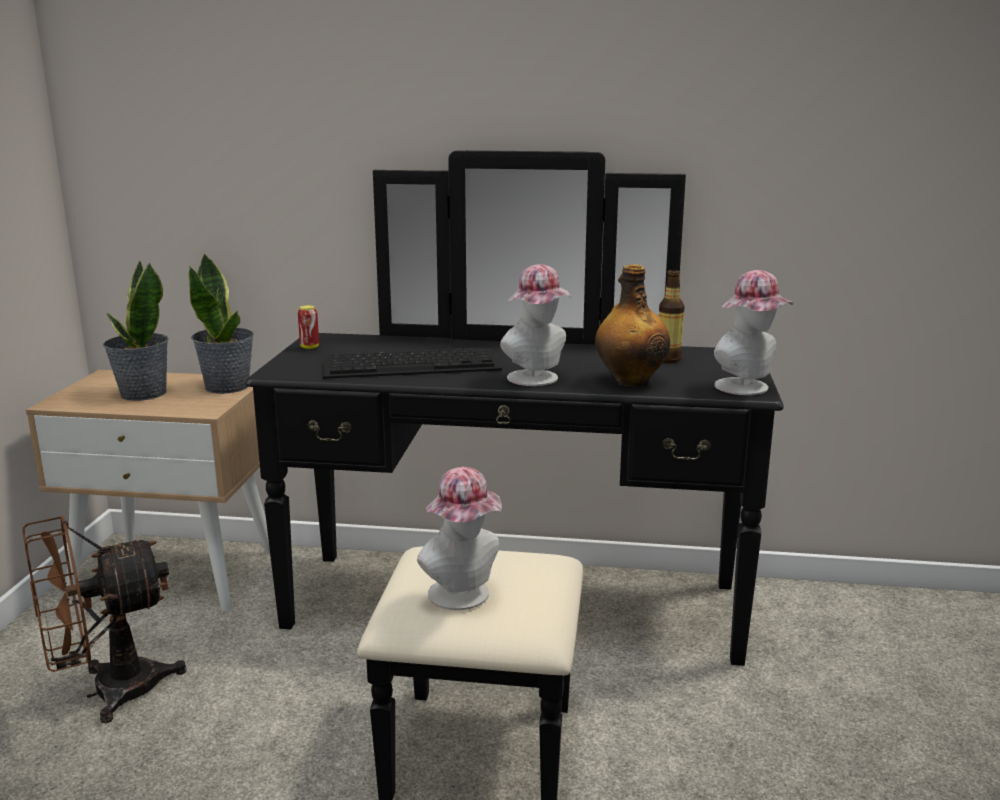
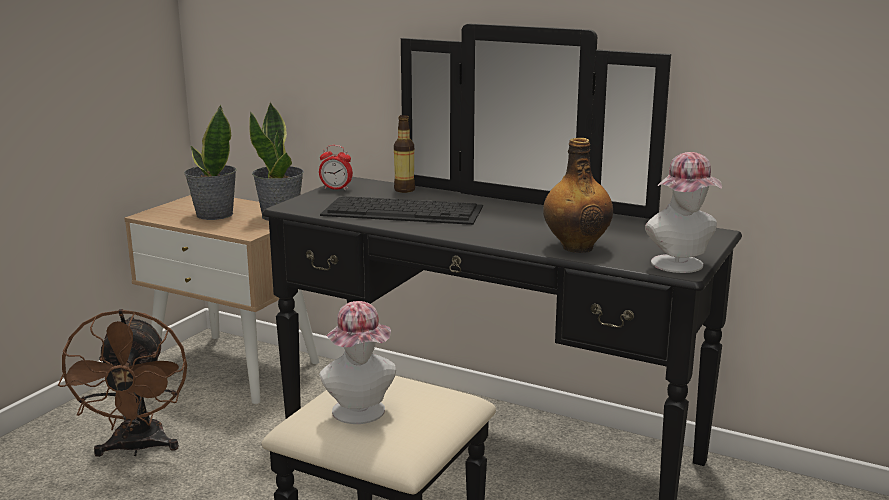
camera: 20 degrees right, 0 degrees up
brown fan [23,516,187,723] -> brown fan turned 90 degrees counterclockwise [58,309,187,457]
can [298,305,319,349] -> alarm clock [319,145,353,190]
hat [500,264,571,386] -> none
bottle [659,269,685,363] -> bottle moved to [394,115,415,193]

